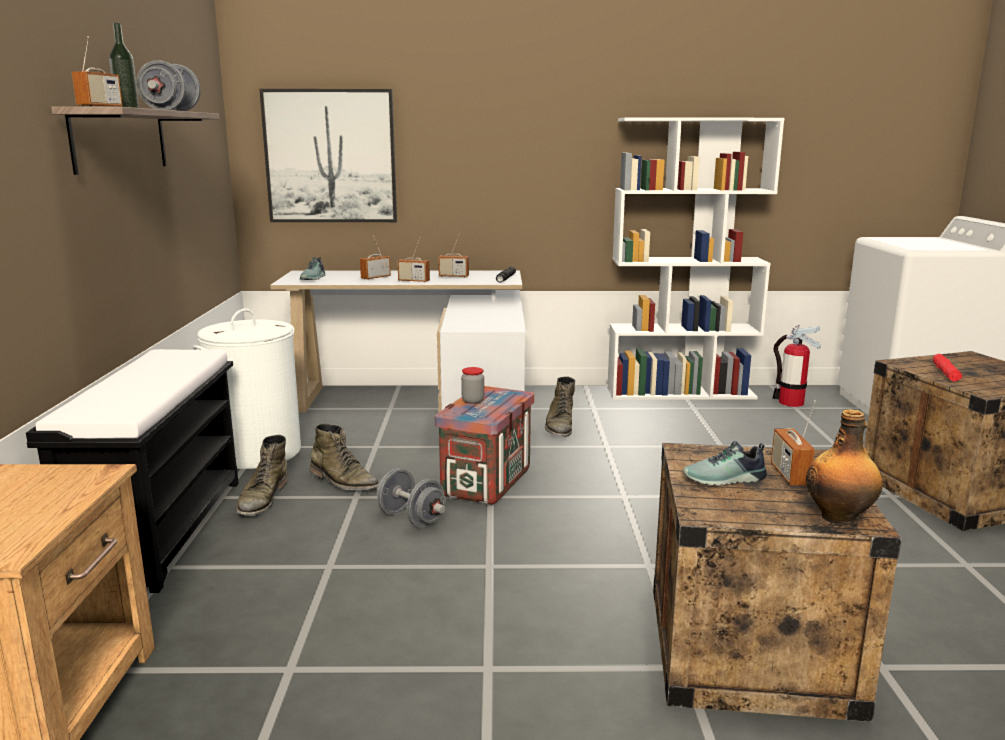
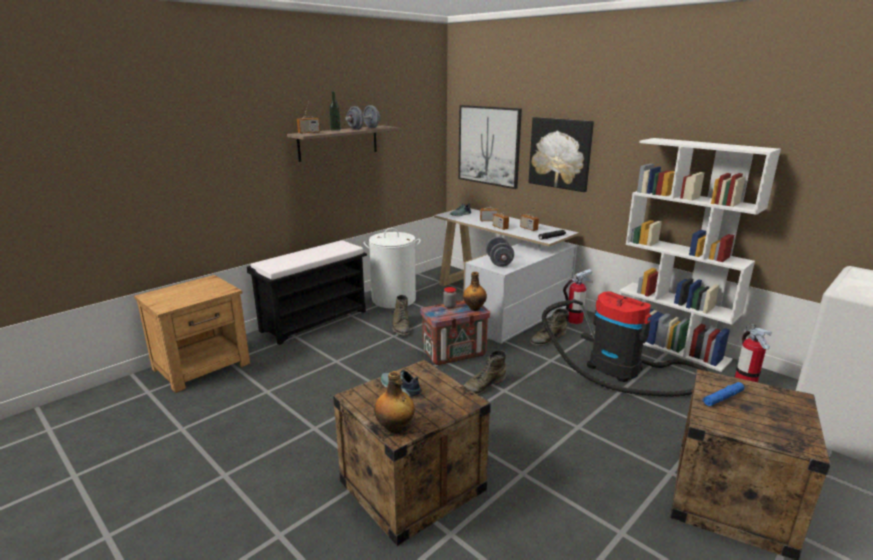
camera: 45 degrees right, 5 degrees up
green boot [235,435,288,516] -> green boot moved to [463,350,506,395]
grey dumbbell [377,468,446,527] -> grey dumbbell moved to [486,237,514,267]
radio [771,400,816,485] -> none
red flashlight [933,354,962,381] -> blue flashlight [702,382,744,406]
none -> bottle [463,272,487,311]
none -> picture [528,117,594,192]
none -> vacuum cleaner [542,291,709,397]
none -> fire extinguisher [563,269,593,324]

